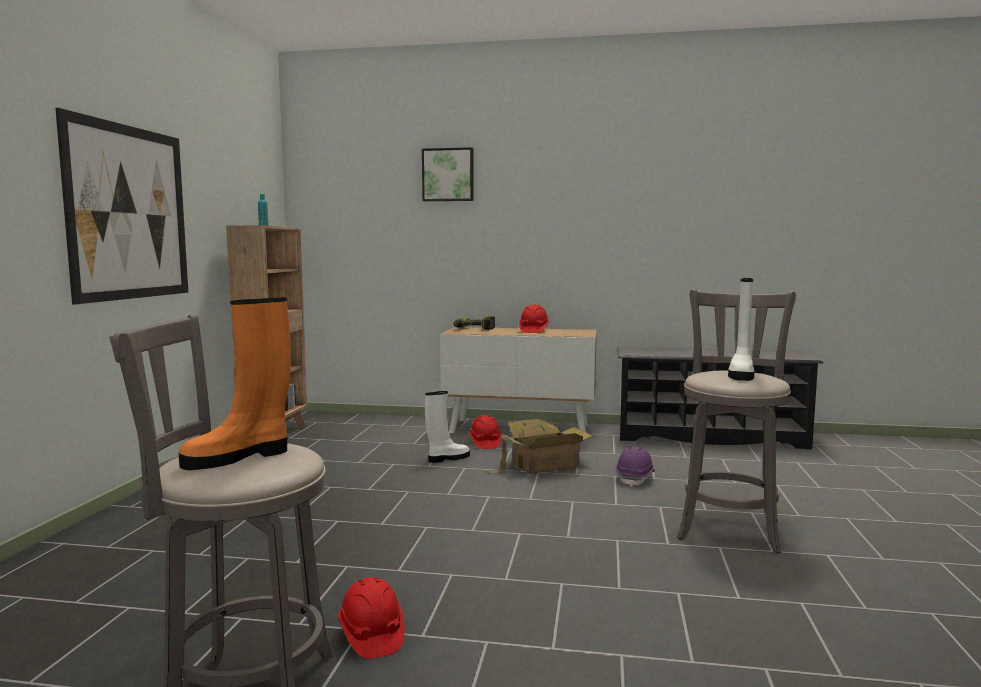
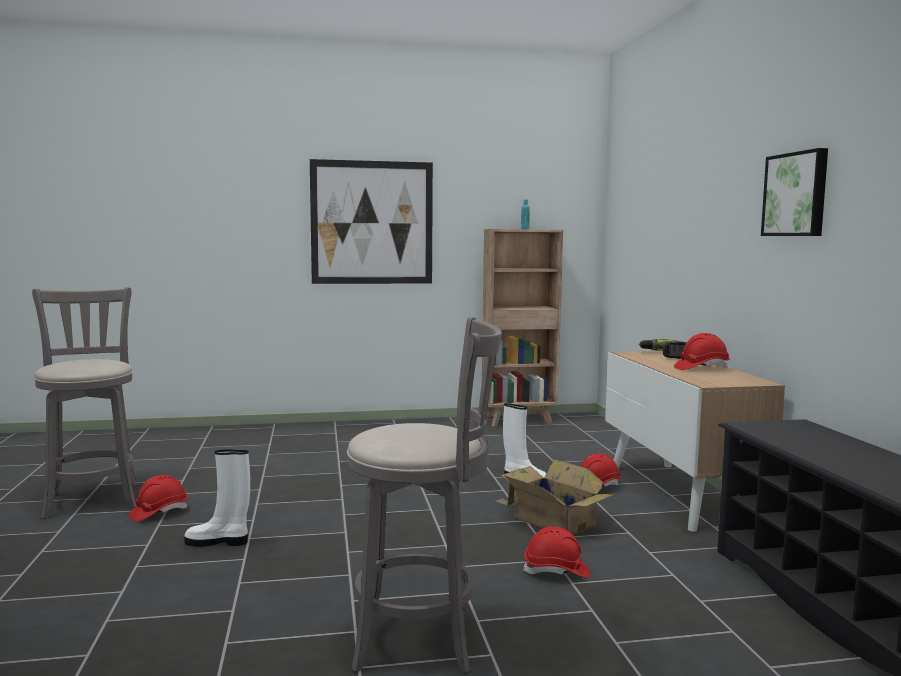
camera: 70 degrees right, 0 degrees up
orange boot [179,297,291,470] -> none
picture [422,147,474,201] -> picture moved to [761,148,828,236]
purple hard hat [616,447,655,487] -> red hard hat [523,526,590,578]
white boot [728,278,755,381] -> white boot moved to [184,449,250,547]

